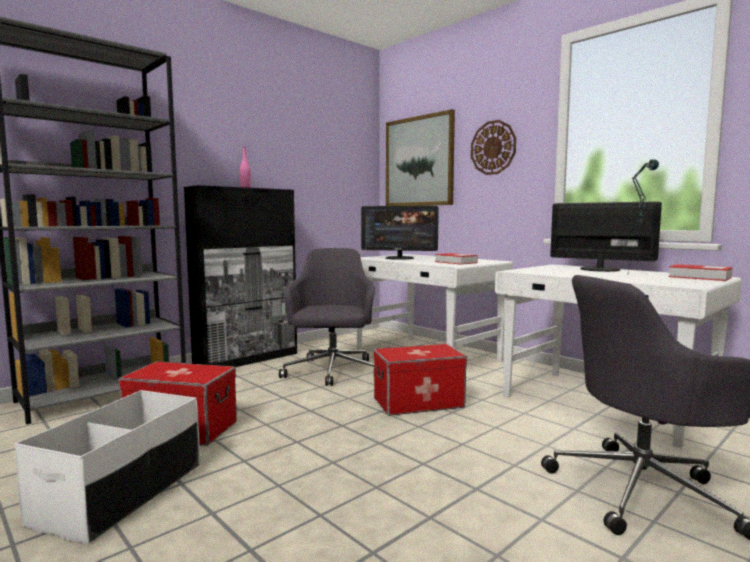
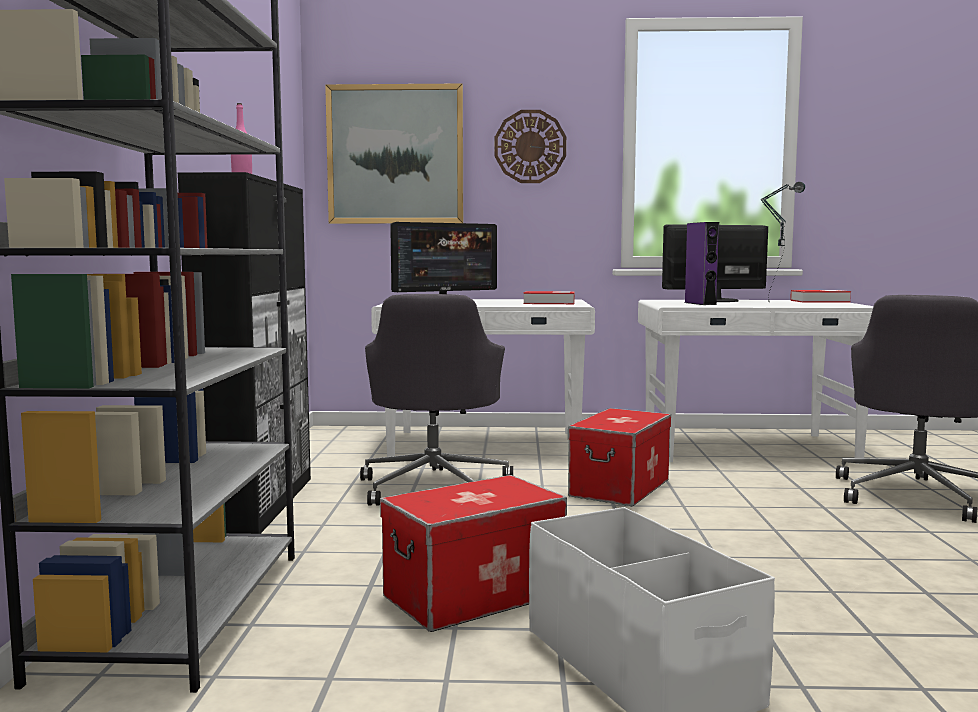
camera: 45 degrees left, 0 degrees up
grey office chair [279,248,375,386] -> grey office chair turned 135 degrees counterclockwise [360,294,513,506]
none -> purple speaker [685,222,719,305]

